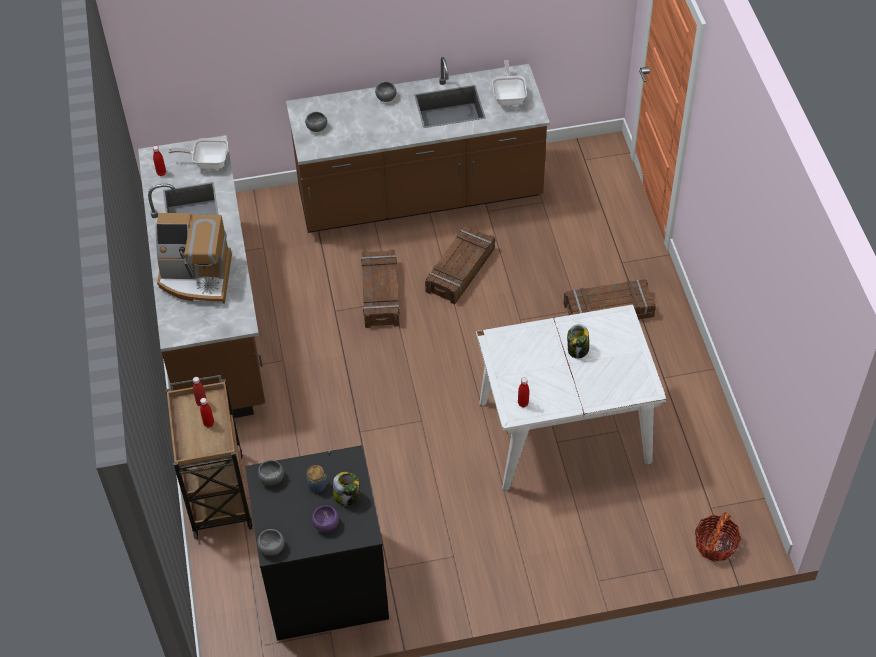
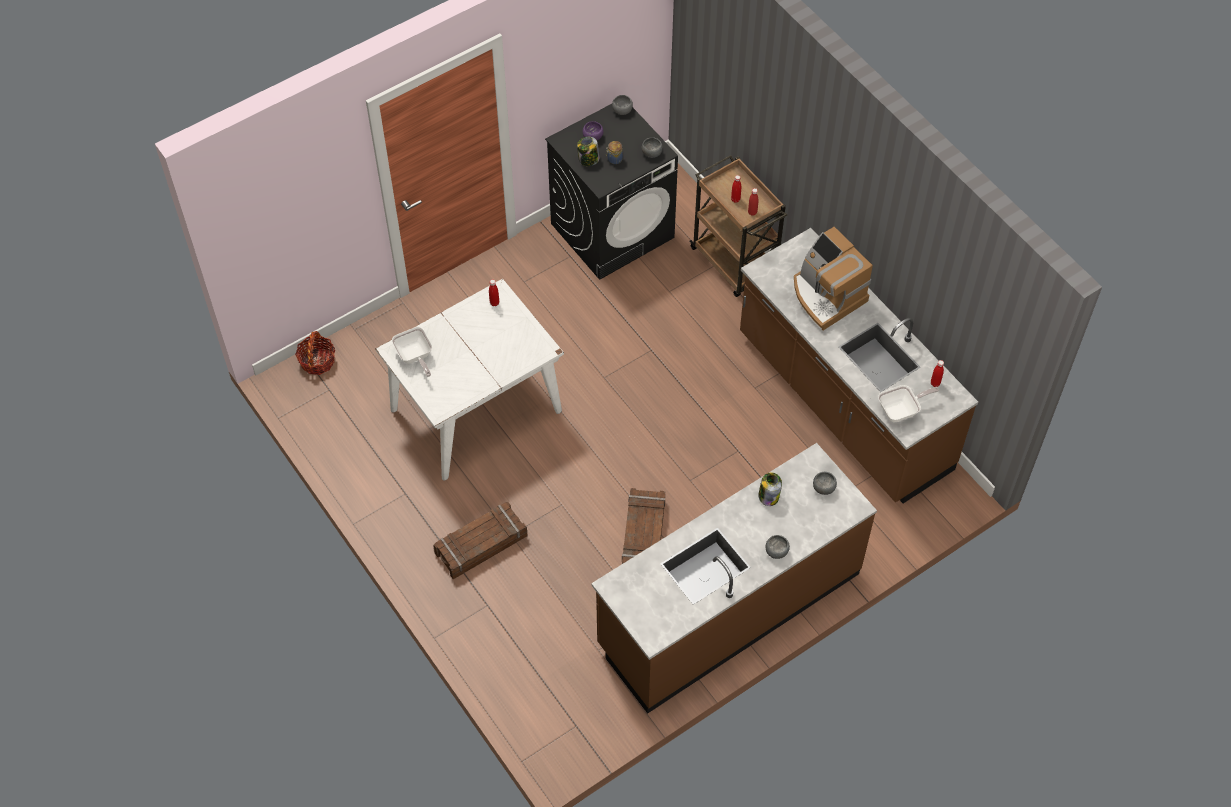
camera: 155 degrees right, 5 degrees up
coffee machine [155,213,232,303] -> coffee machine turned 105 degrees counterclockwise [794,227,873,330]
crate [361,249,399,328] -> none
frying pan [492,60,527,106] -> frying pan moved to [392,327,432,377]
jar [567,324,589,359] -> jar moved to [758,472,782,506]

